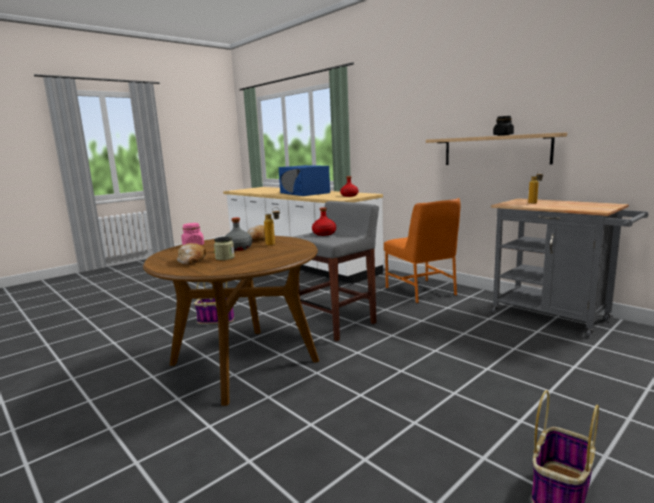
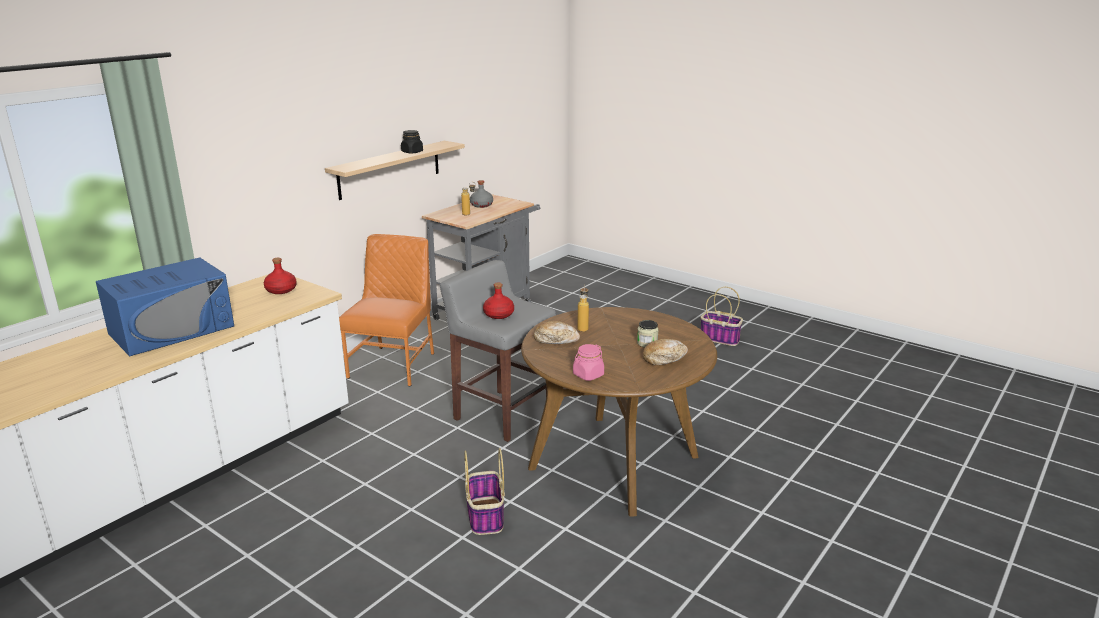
camera: 100 degrees left, 10 degrees up
grey bottle [225,217,252,251] -> grey bottle moved to [470,180,493,208]
orange chair [384,198,461,303] -> orange chair turned 45 degrees counterclockwise [339,234,434,387]

